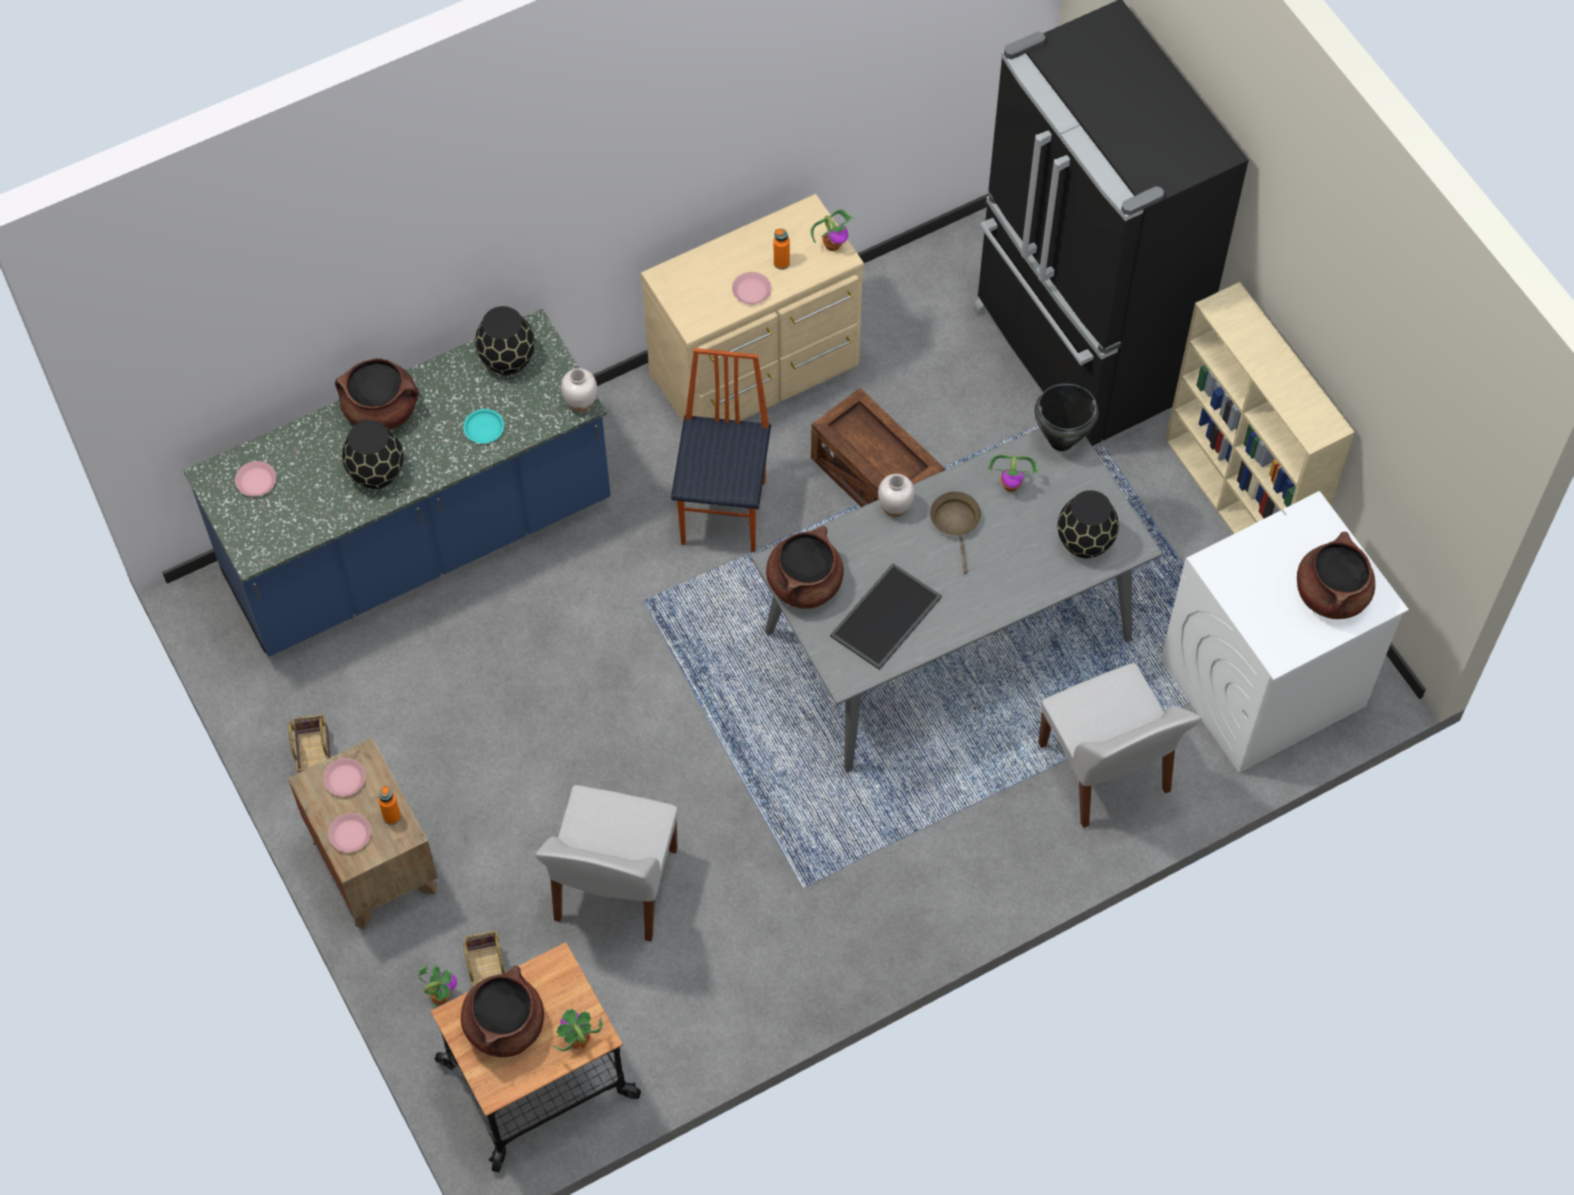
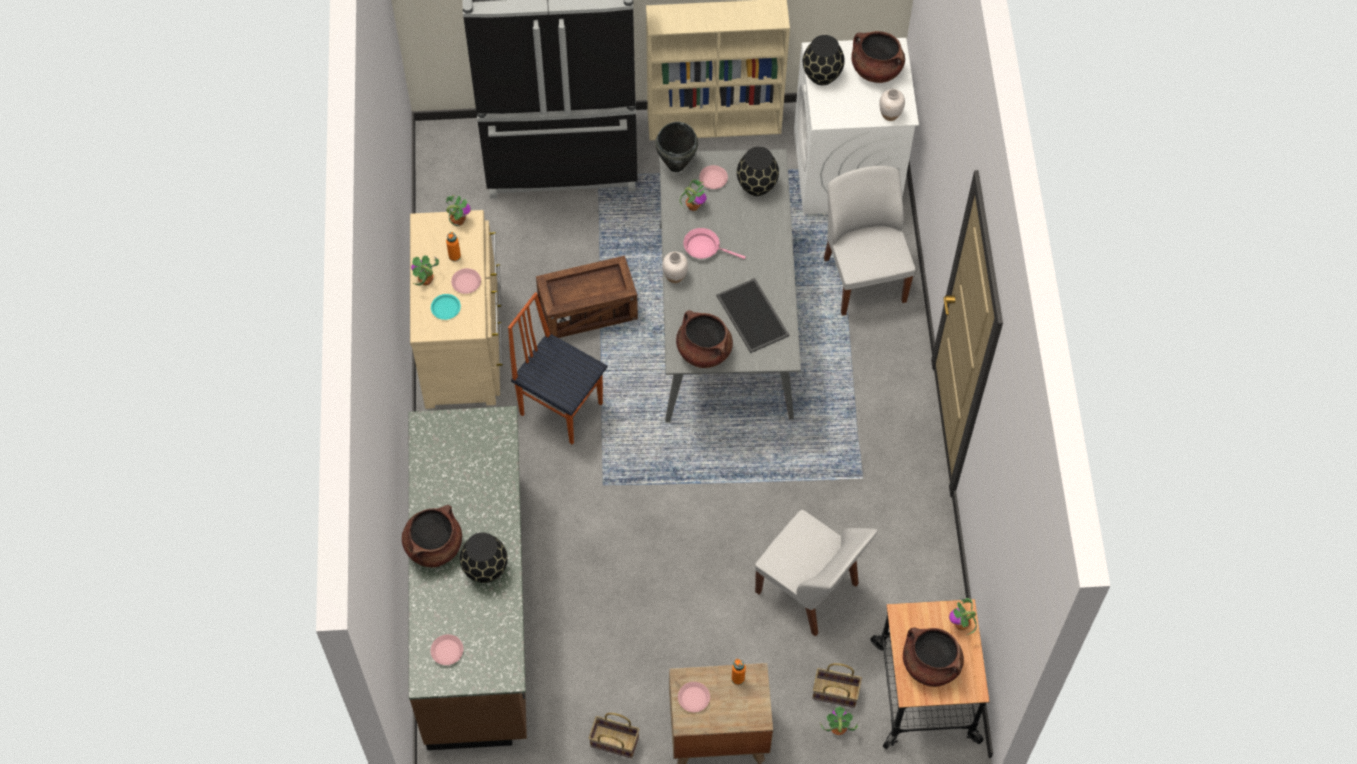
camera: 65 degrees left, 0 degrees up
blue counter [183,309,611,657] -> brown counter [409,406,527,750]
pink plate [328,813,371,853] -> pink plate moved to [699,165,728,189]
turquoise plate [463,409,504,444] -> turquoise plate moved to [431,294,461,320]
black vase [475,306,535,375] -> black vase moved to [803,35,845,85]
white vase [561,368,597,413] -> white vase moved to [879,89,905,121]
brown frying pan [930,491,981,574] -> pink frying pan [683,228,746,259]
white chair [1038,663,1201,828] -> white chair turned 105 degrees counterclockwise [824,166,916,316]
none -> potted plant [411,255,439,286]

